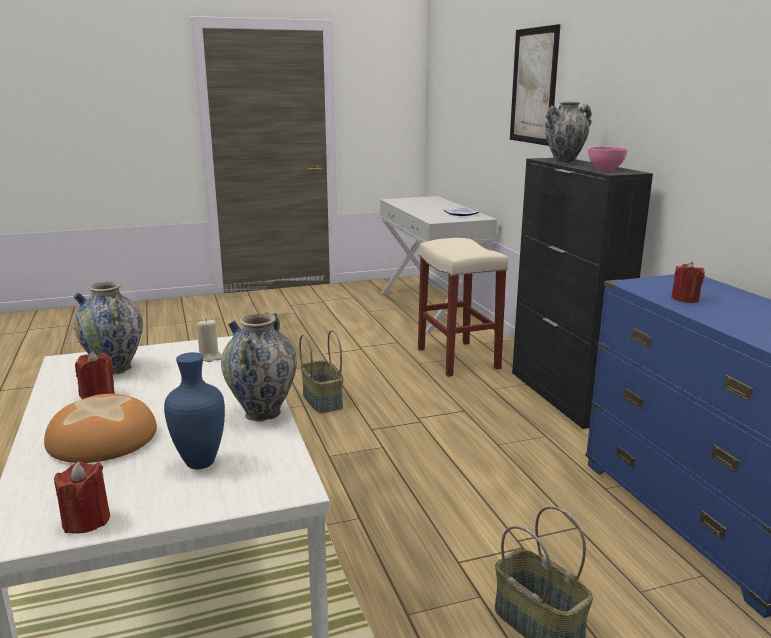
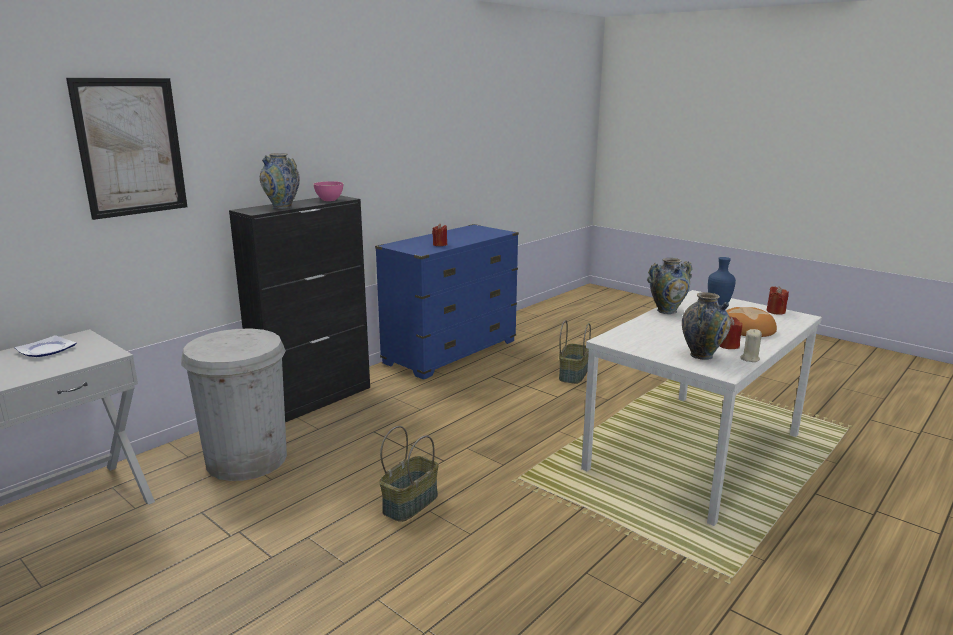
camera: 120 degrees left, 0 degrees up
beige candle [197,318,222,362] -> beige candle moved to [740,329,762,362]
beige stool [418,238,508,377] -> white trash can [181,329,287,481]

